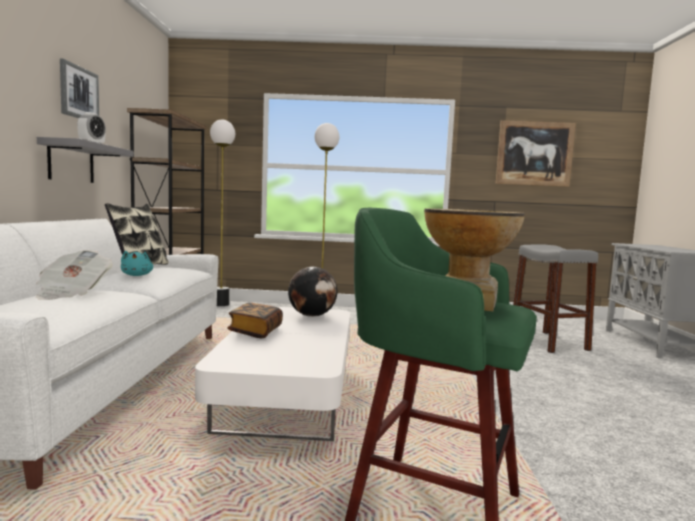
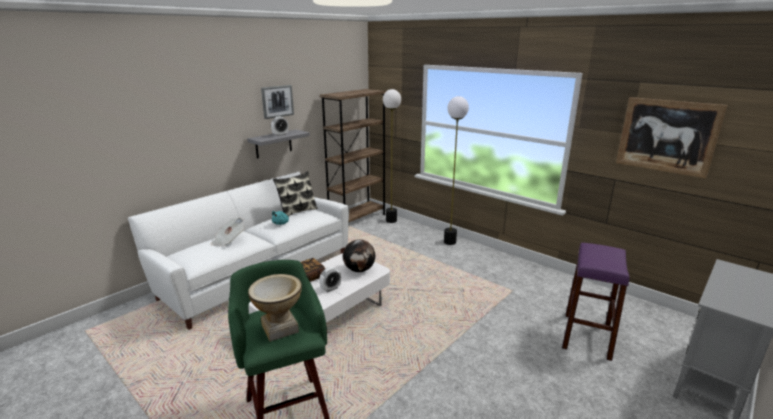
camera: 40 degrees right, 15 degrees up
grey stool [513,244,598,353] -> purple stool [562,243,629,361]
none -> alarm clock [319,267,341,292]

